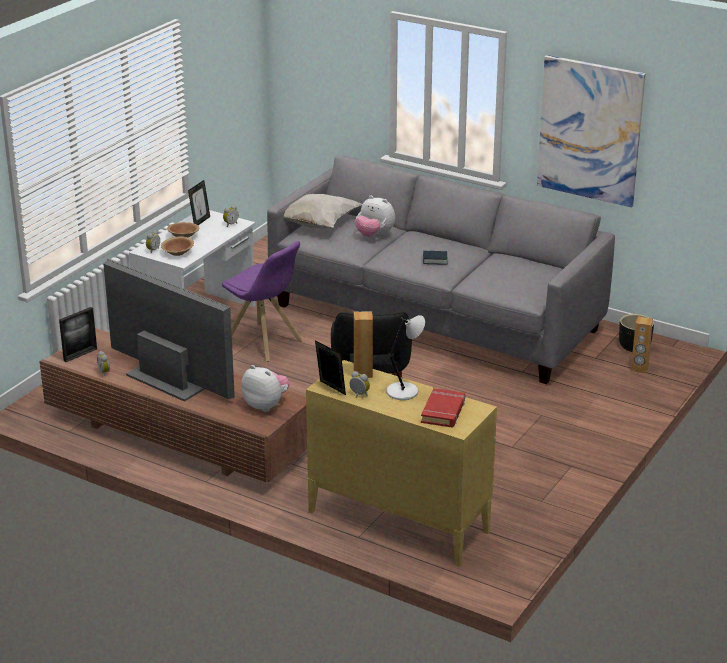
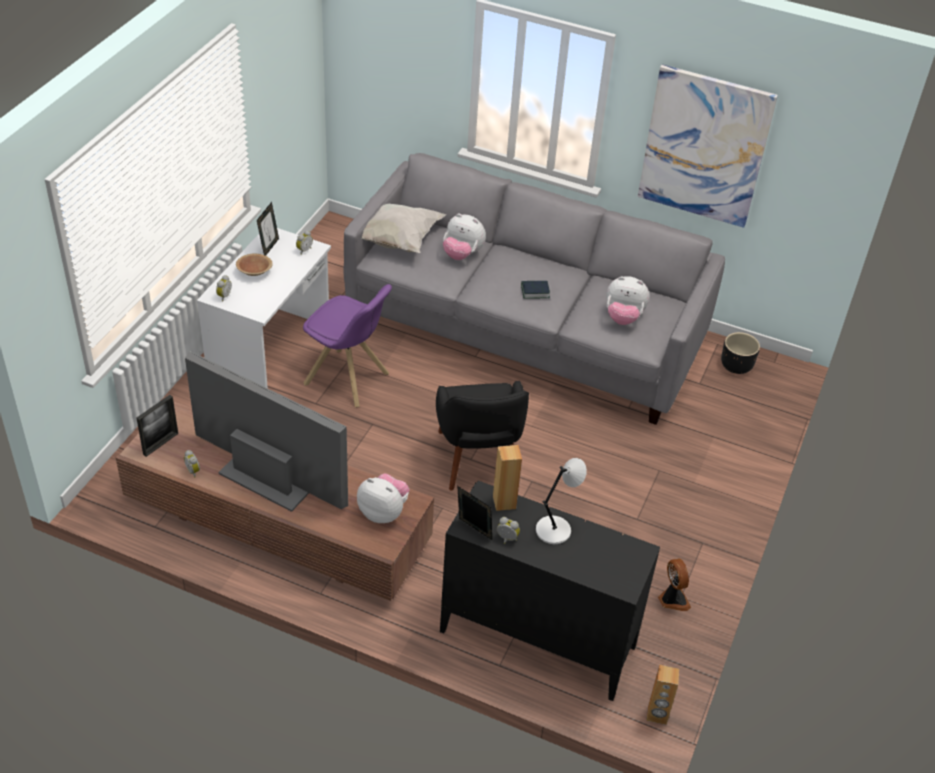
camera: 10 degrees left, 15 degrees up
brown bowl [161,236,194,256] -> none
beige dresser [306,360,497,567] -> black dresser [440,481,660,701]
red book [421,388,465,428] -> none
brown speaker [631,316,653,374] -> brown speaker moved to [646,665,679,725]
none -> plush toy [606,276,649,325]
none -> fan [658,558,691,611]

